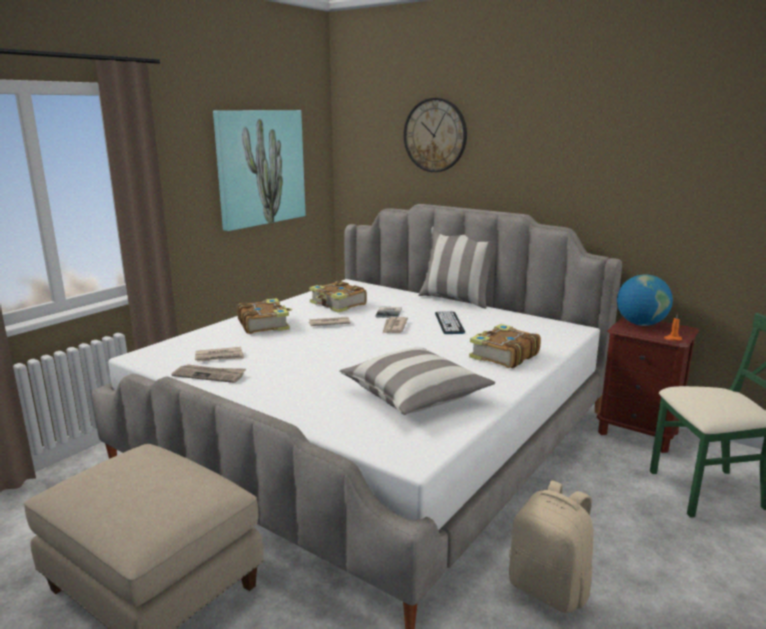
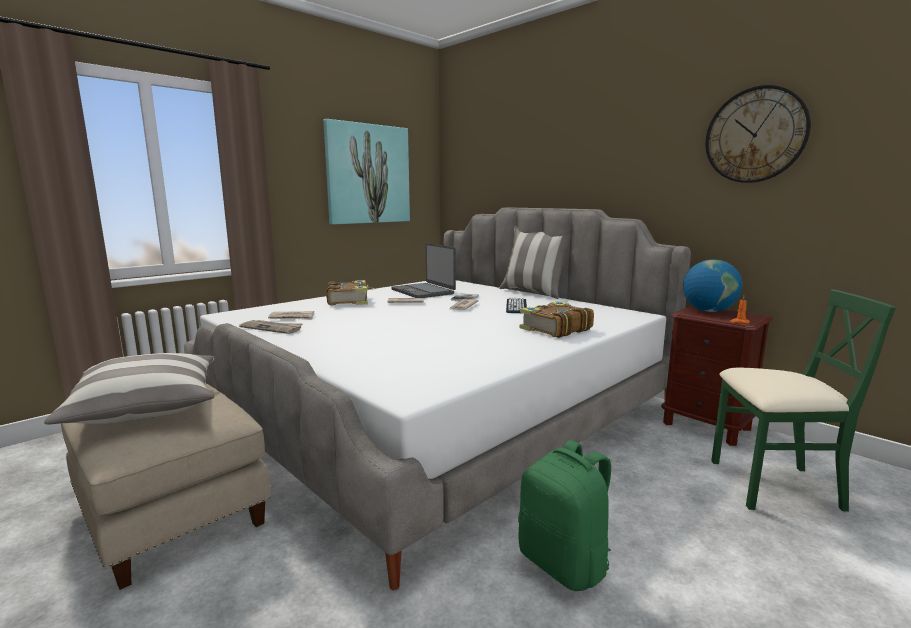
camera: 10 degrees right, 5 degrees down
book [309,281,367,313] -> laptop [391,243,456,298]
pillow [339,348,495,415] -> pillow moved to [44,353,214,424]
wall clock [404,98,467,172] -> wall clock moved to [706,85,811,183]
beige backpack [509,481,594,613] -> green backpack [518,440,611,591]

